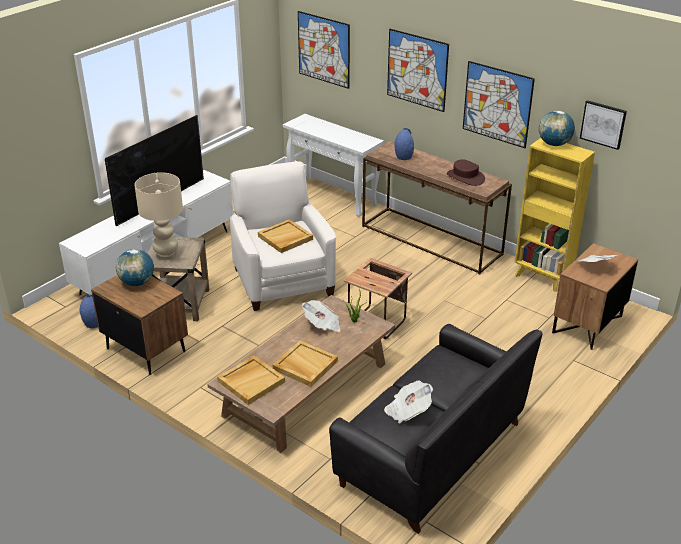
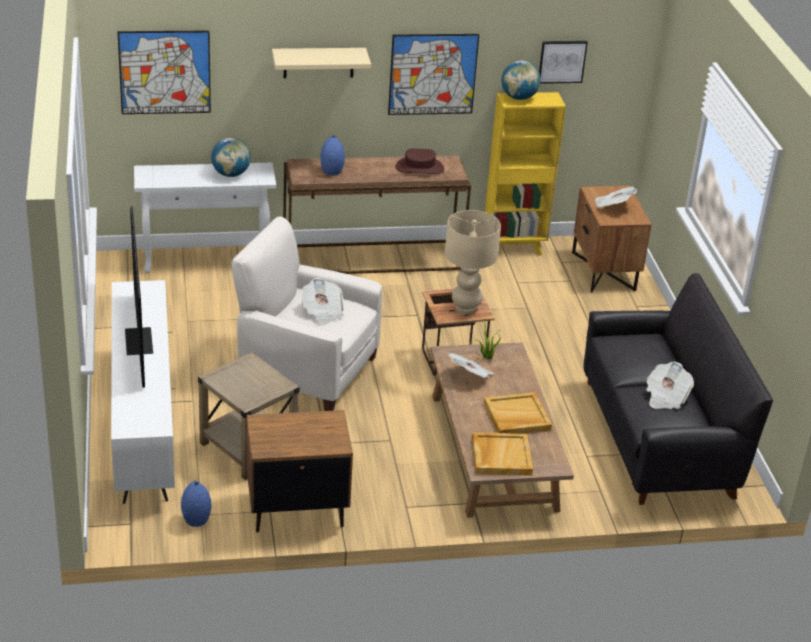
camera: 50 degrees left, 0 degrees up
globe [116,249,154,286] -> globe moved to [211,137,251,177]
beige table lamp [134,172,183,260] -> beige table lamp moved to [445,210,501,315]
beige tray [258,219,313,253] -> newspaper [301,278,344,325]
picture [387,29,449,112] -> beige shelf [272,48,371,78]

